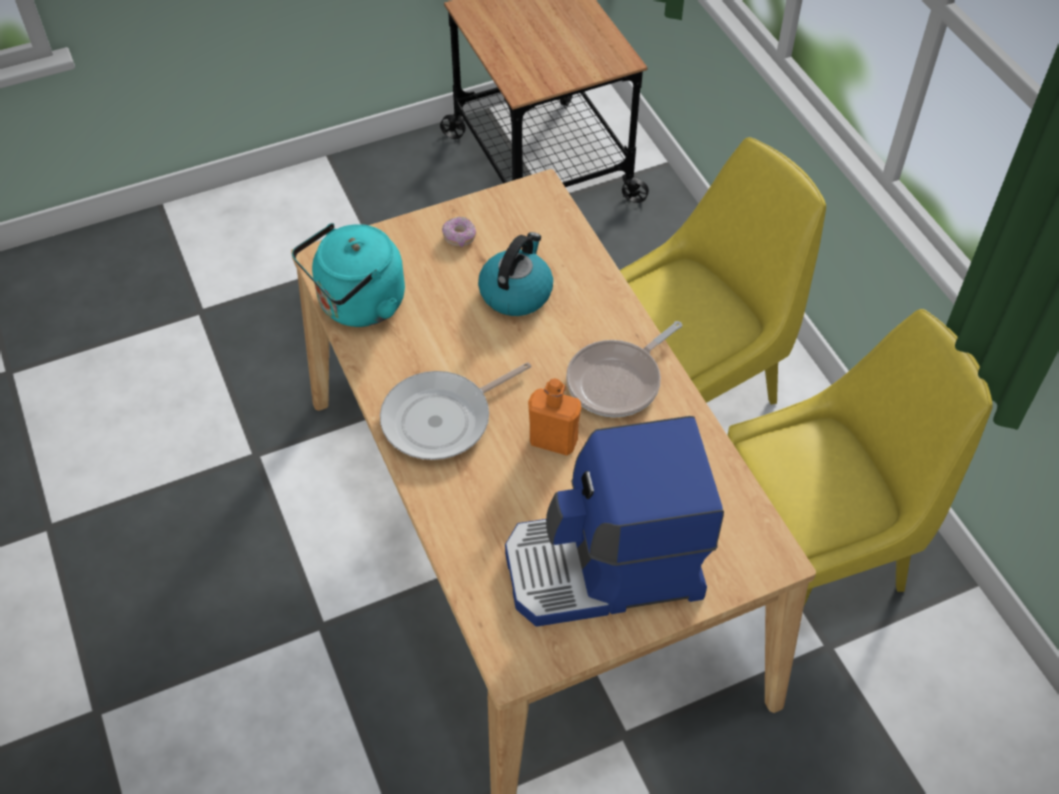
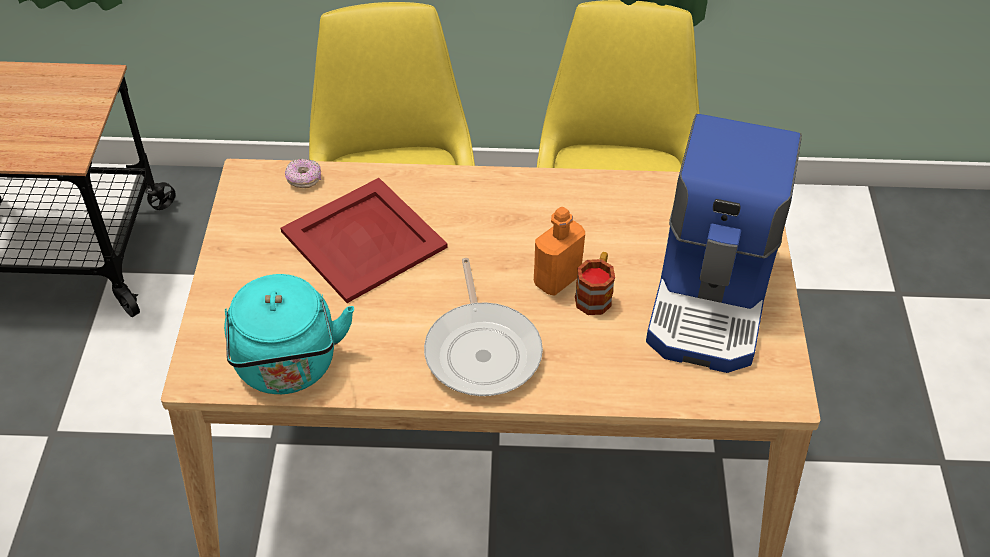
camera: 65 degrees left, 5 degrees down
donut [442,217,476,247] -> donut moved to [285,159,321,188]
kettle [478,232,553,316] -> red tray [281,178,448,303]
frying pan [566,321,682,417] -> none
none -> mug [575,252,615,315]

